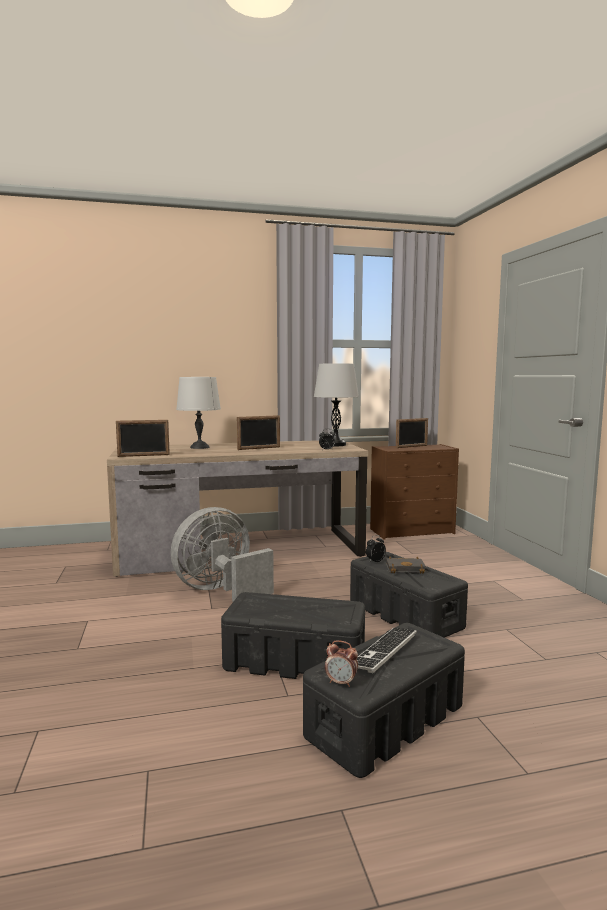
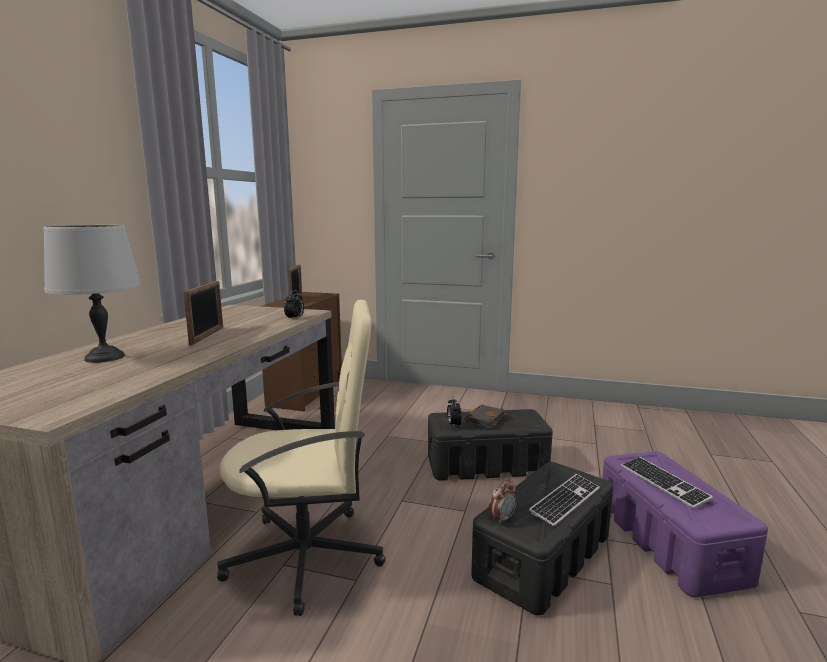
camera: 60 degrees left, 5 degrees up
picture frame [116,420,170,457] -> none
grey fan [171,507,274,602] -> beige office chair [217,300,386,616]
black storage box [303,623,465,778] -> purple storage box [602,451,768,597]
grey table lamp [314,363,359,446] -> none
alarm clock [325,640,358,687] -> alarm clock moved to [489,479,517,524]
none -> keyboard [529,474,600,526]

